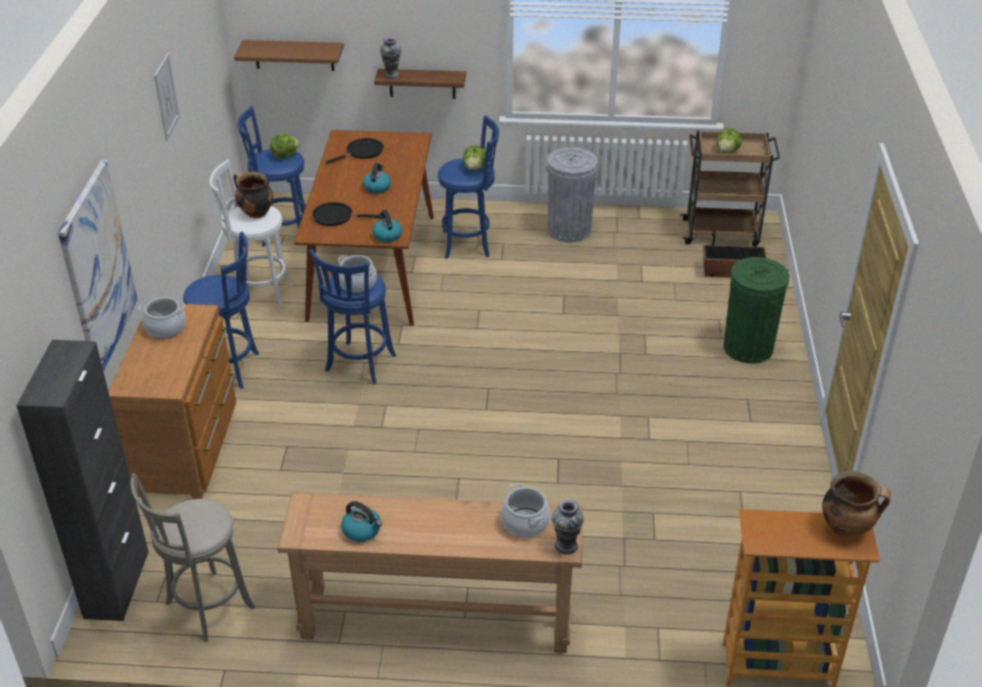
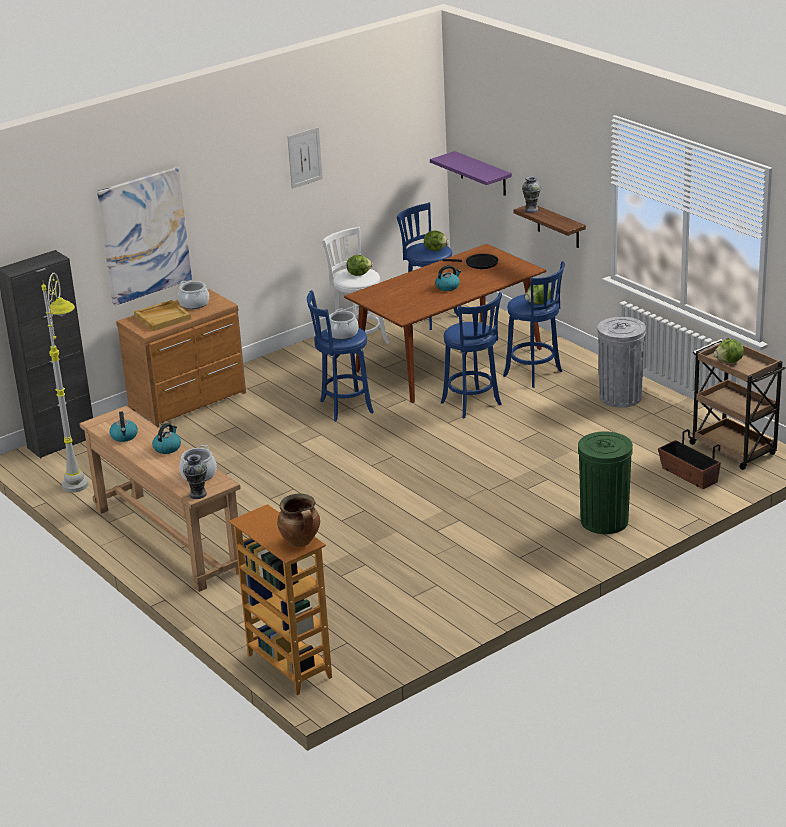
camera: 50 degrees right, 10 degrees down
grey stool [130,473,255,642] -> grey floor lamp [42,273,89,493]
blue stool [183,232,259,389] -> blue stool moved to [441,292,502,418]
brown shelf [234,40,344,71] -> purple shelf [430,151,512,196]
cooking pot [234,172,273,218] -> lettuce [347,255,373,276]
black frying pan [312,202,380,226] -> none
kettle [372,210,402,243] -> kettle moved to [152,423,181,454]
none -> beige tray [134,300,191,331]

